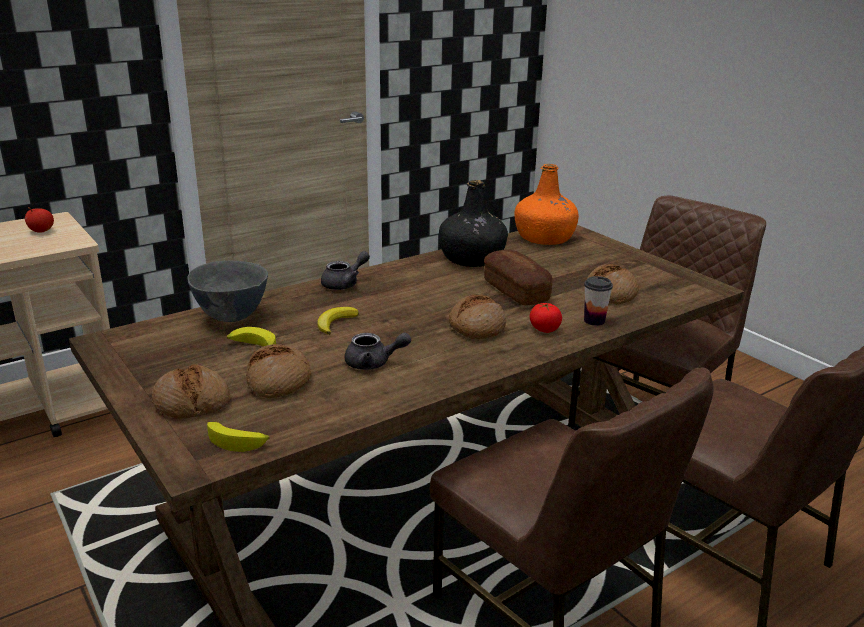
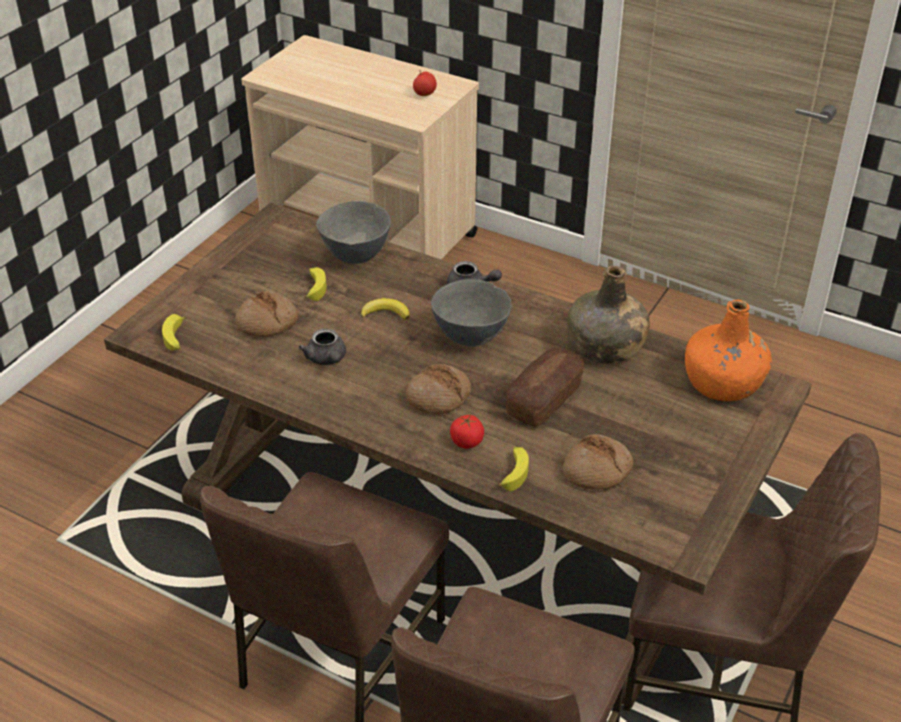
camera: 65 degrees right, 15 degrees up
bread [152,364,230,419] -> none
black bottle [439,180,508,267] -> green bottle [567,266,650,364]
cup [584,276,613,326] -> banana [498,446,529,491]
none -> grey bowl [431,279,512,347]

